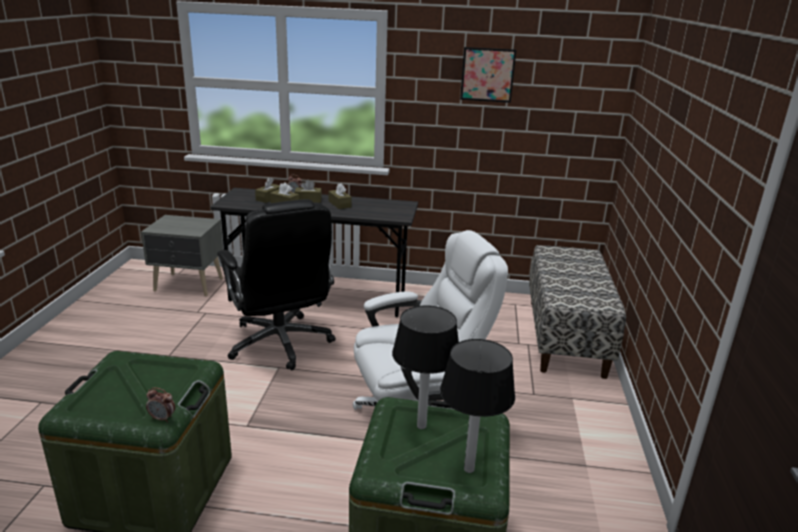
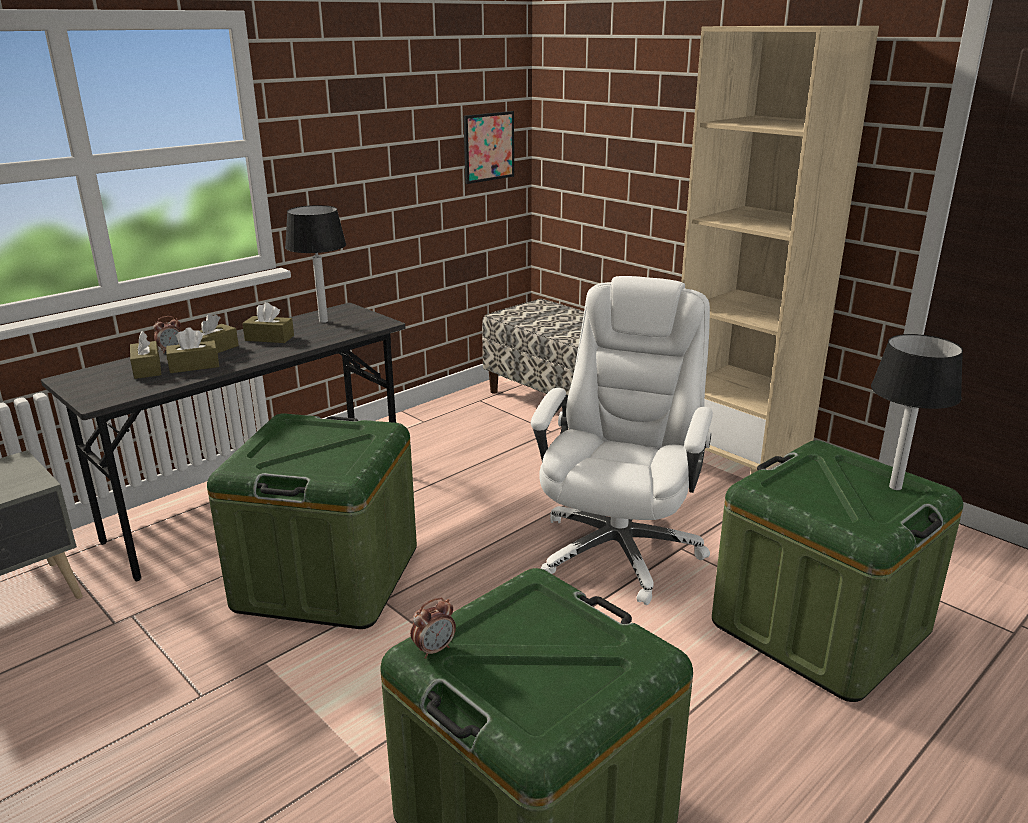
camera: 50 degrees left, 0 degrees up
alarm clock [146,387,175,423] -> alarm clock moved to [410,597,456,659]
black office chair [217,199,336,370] -> green storage box [207,413,417,629]
table lamp [392,306,459,429] -> table lamp moved to [285,205,346,323]
picture [460,47,516,103] -> picture moved to [463,111,514,184]
none -> beige bookcase [681,26,879,474]

